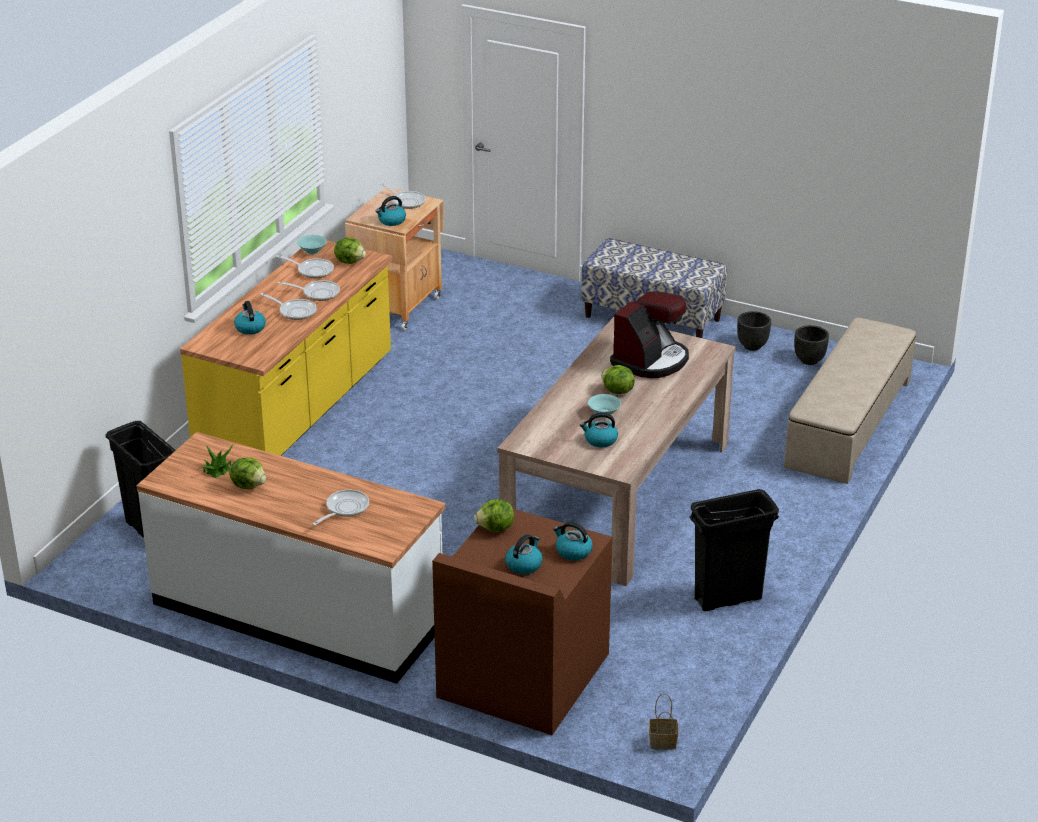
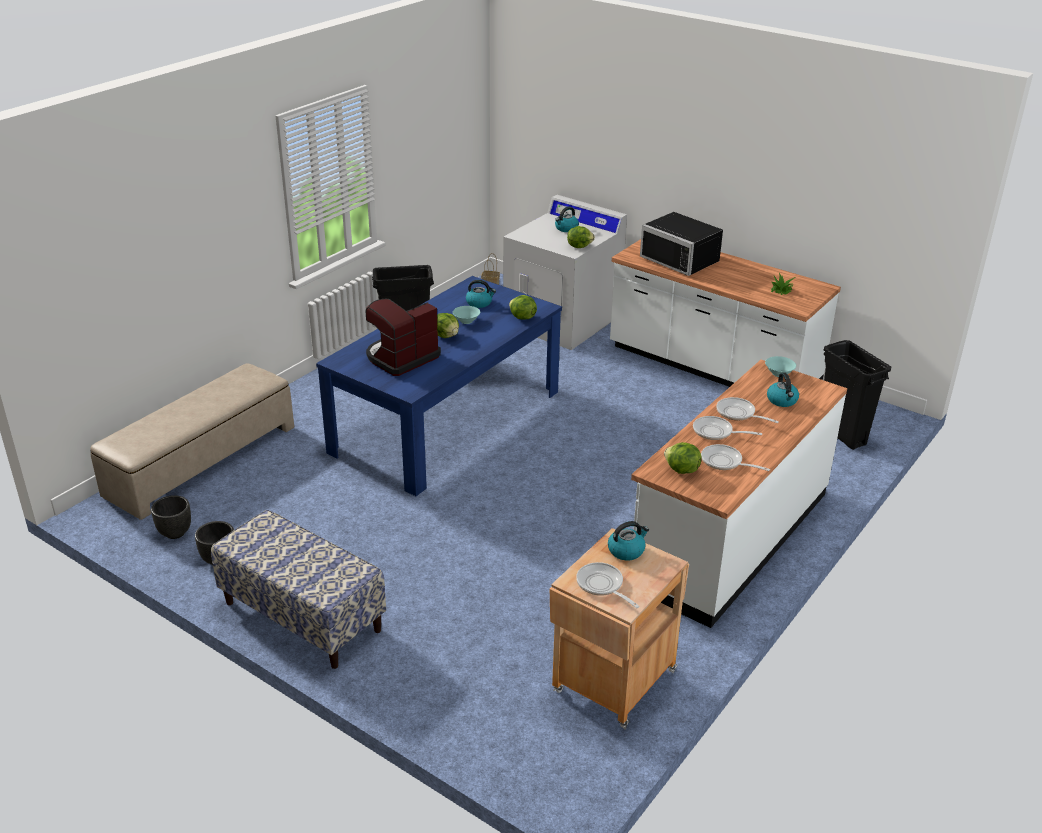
camera: 170 degrees left, 0 degrees up
yellow counter [180,240,393,456] -> white counter [631,360,847,628]
lettuce [229,457,266,489] -> lettuce moved to [509,295,537,320]
turquoise bowl [297,235,327,255] -> turquoise bowl moved to [765,356,796,377]
frying pan [312,489,369,526] -> black microwave [640,212,723,276]
brown washing machine [432,509,613,735] -> white washing machine [503,195,627,350]
beige dining table [497,317,736,586] -> blue dining table [316,276,562,496]
kettle [553,522,593,561] -> none

